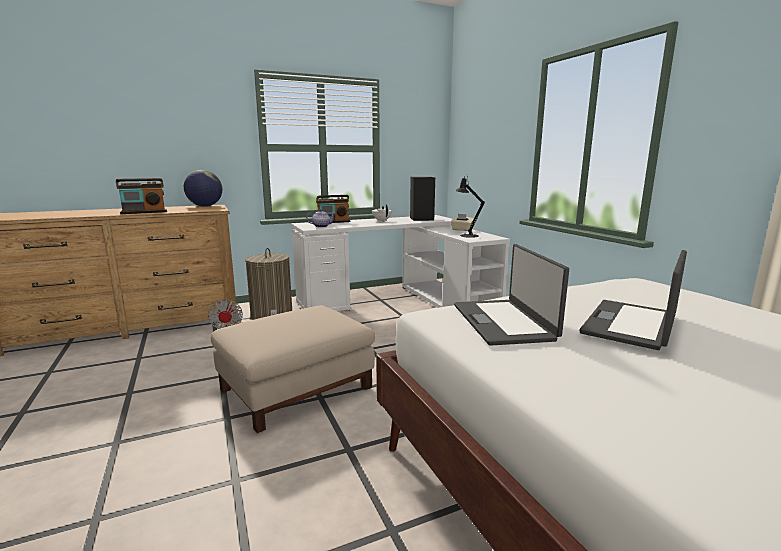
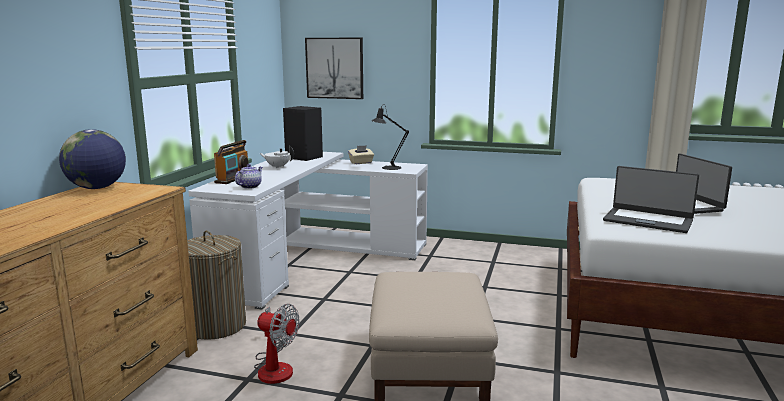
camera: 50 degrees left, 0 degrees up
radio [116,178,167,214] -> none
none -> picture [305,38,363,99]

